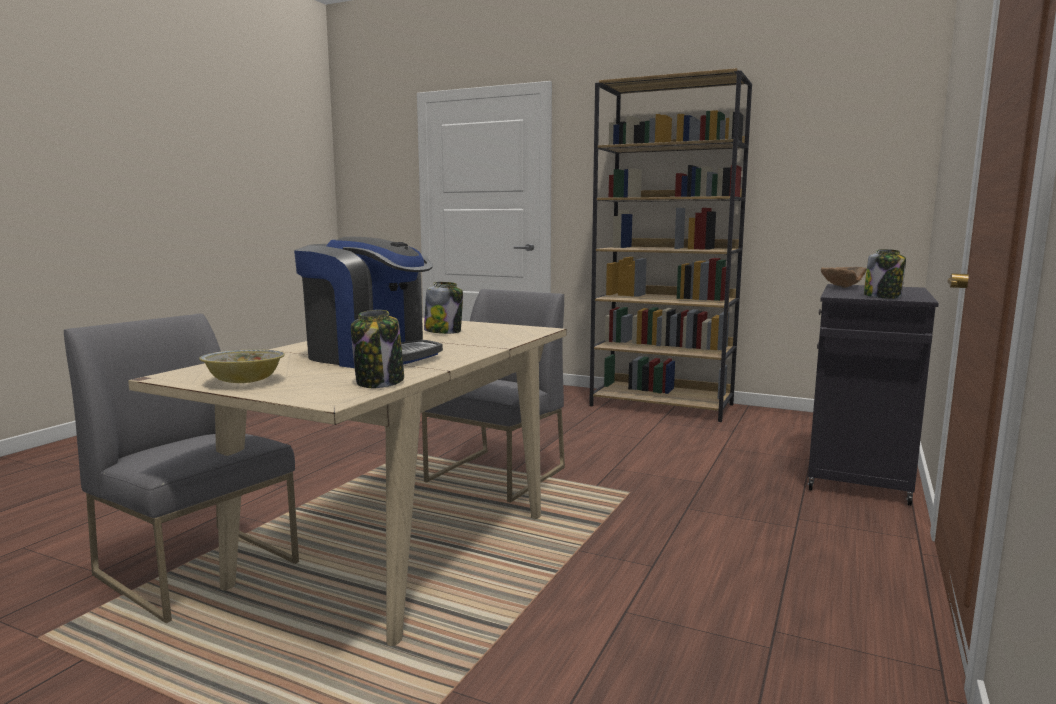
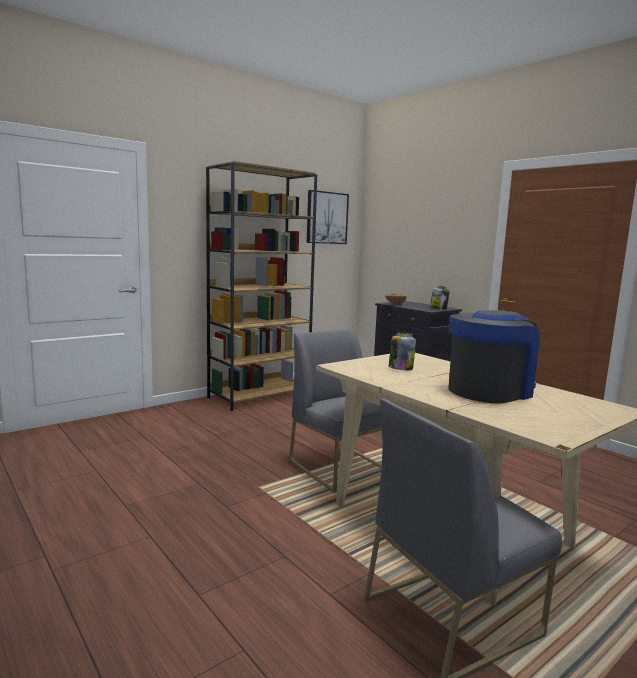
camera: 65 degrees left, 0 degrees up
bowl [199,349,285,383] -> none
jar [351,310,404,388] -> none
none -> picture [307,190,349,244]

